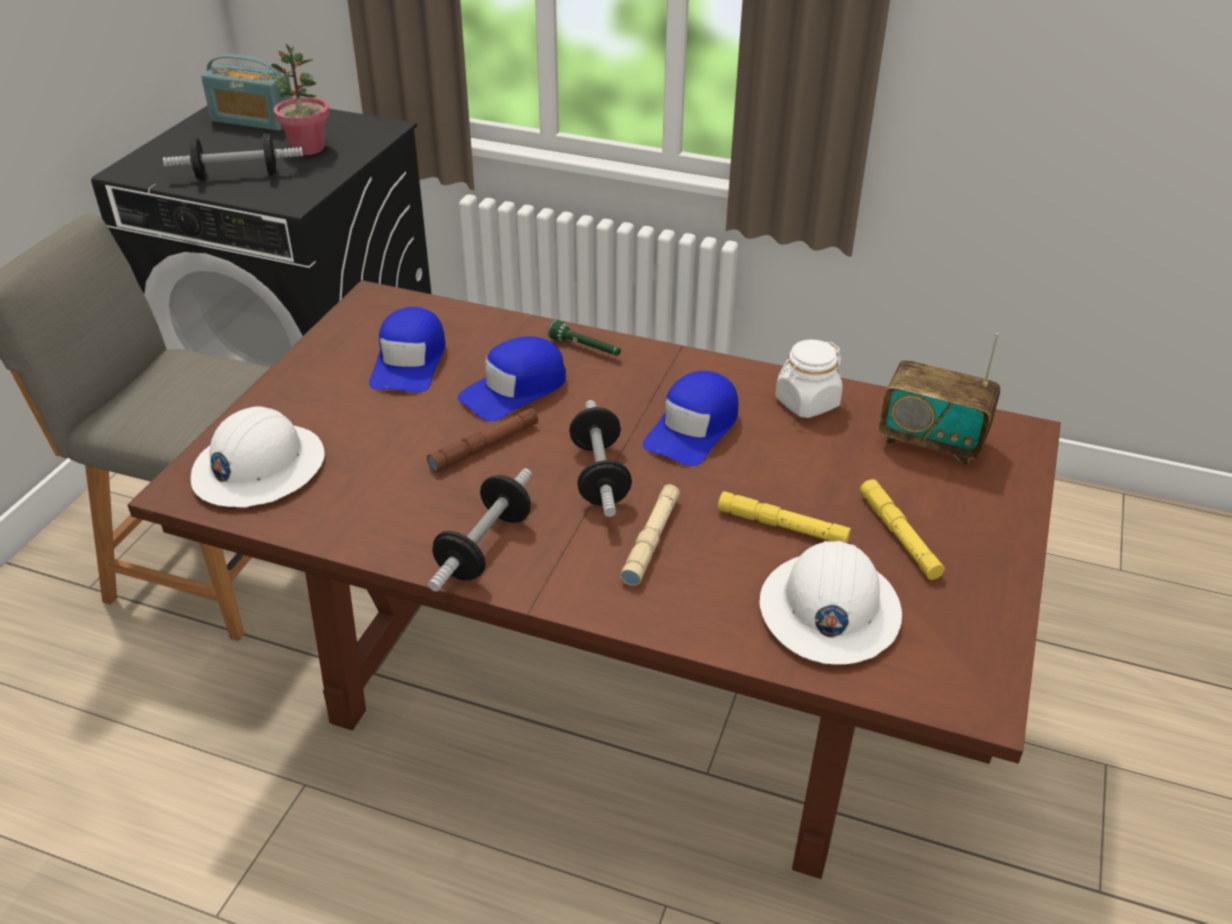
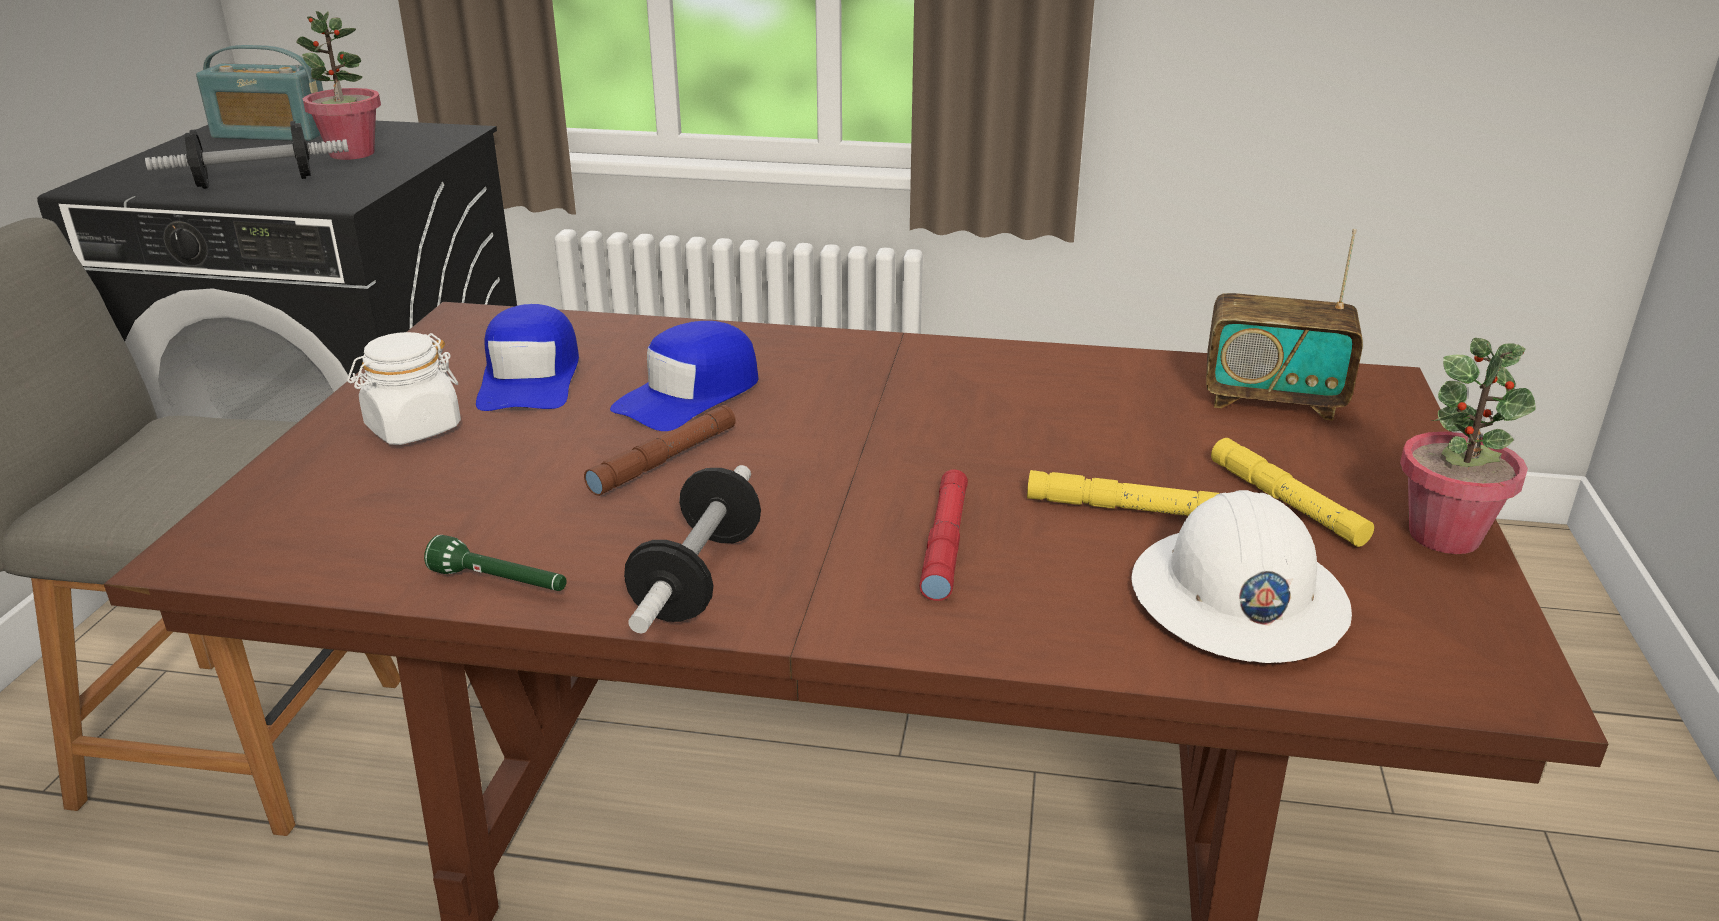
camera: 10 degrees left, 10 degrees down
white hard hat [191,406,325,507] -> none
green flashlight [548,320,621,356] -> green flashlight moved to [424,535,567,591]
dumbbell [569,400,632,517] -> none
beige flashlight [620,485,680,586] -> red flashlight [919,470,968,601]
blue cap [643,371,738,466] -> none
white jar [775,339,843,418] -> white jar moved to [347,332,461,445]
none -> potted plant [1400,338,1536,554]

